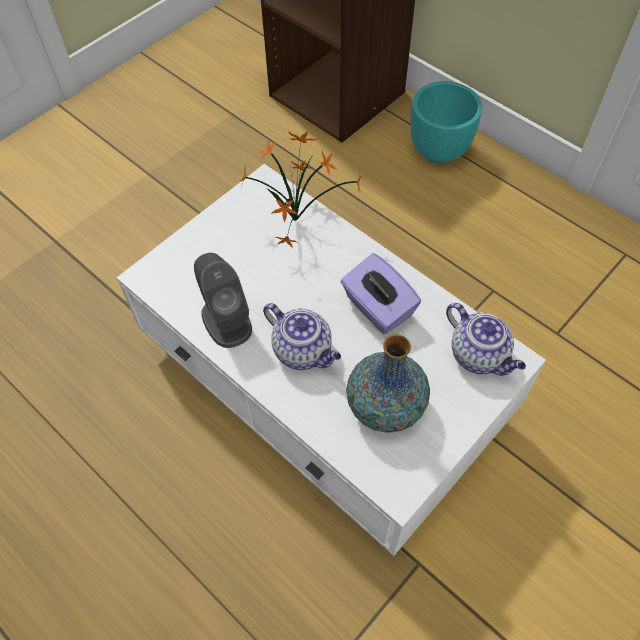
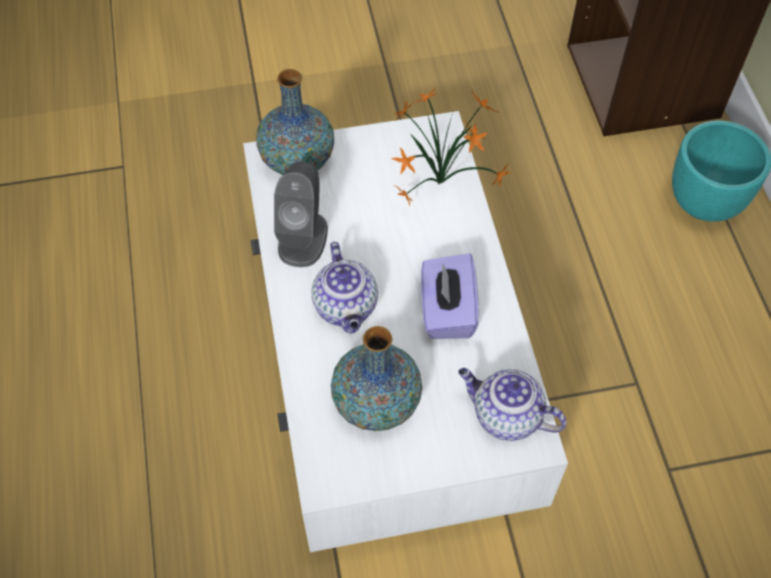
camera: 35 degrees right, 0 degrees up
teapot [446,303,526,376] -> teapot turned 120 degrees clockwise [458,368,567,441]
none -> vase [256,69,334,175]

